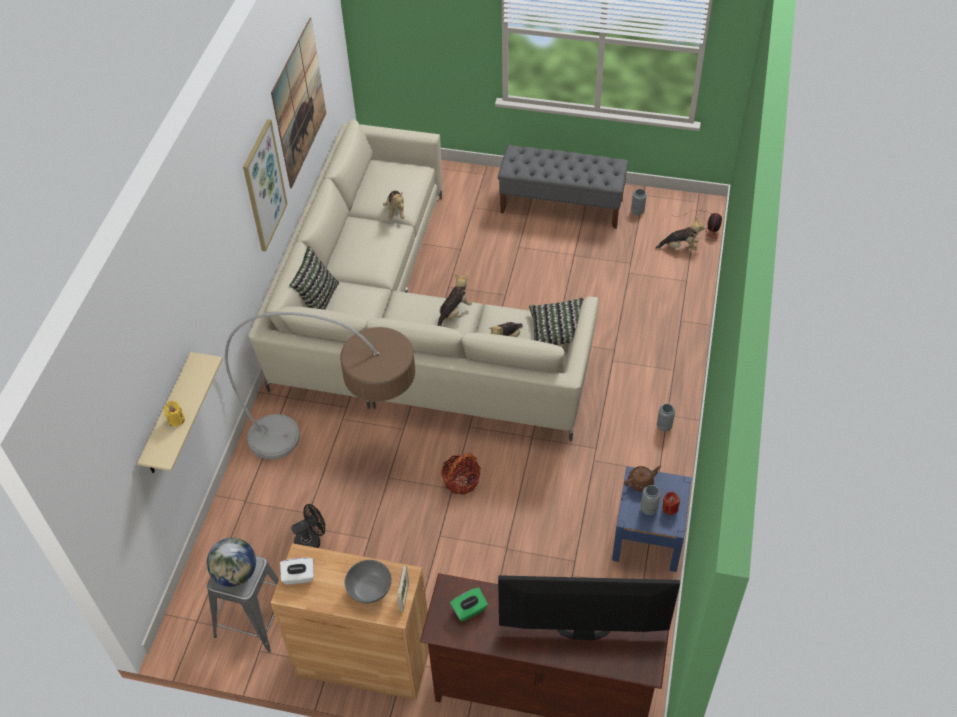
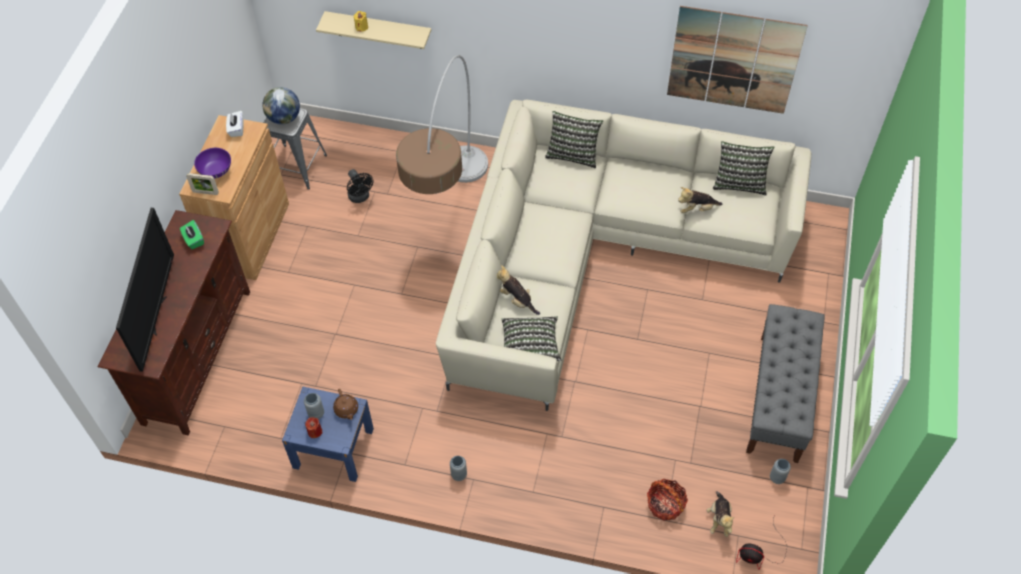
camera: 90 degrees right, 5 degrees up
picture [243,119,288,251] -> none
grey bowl [345,560,392,603] -> purple bowl [194,148,231,178]
plush toy [438,274,472,326] -> none
basket [441,453,481,495] -> basket moved to [647,479,688,521]
none -> pillow [713,141,775,195]

